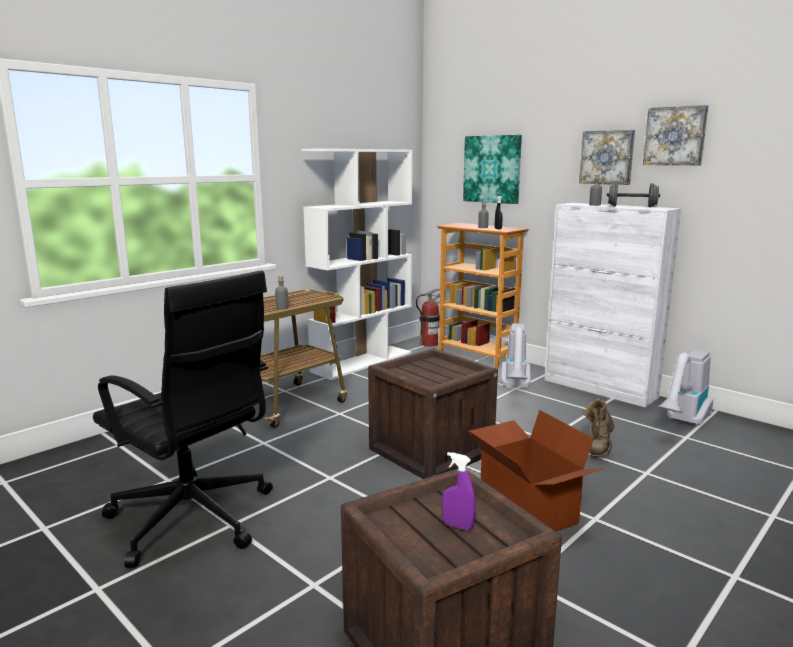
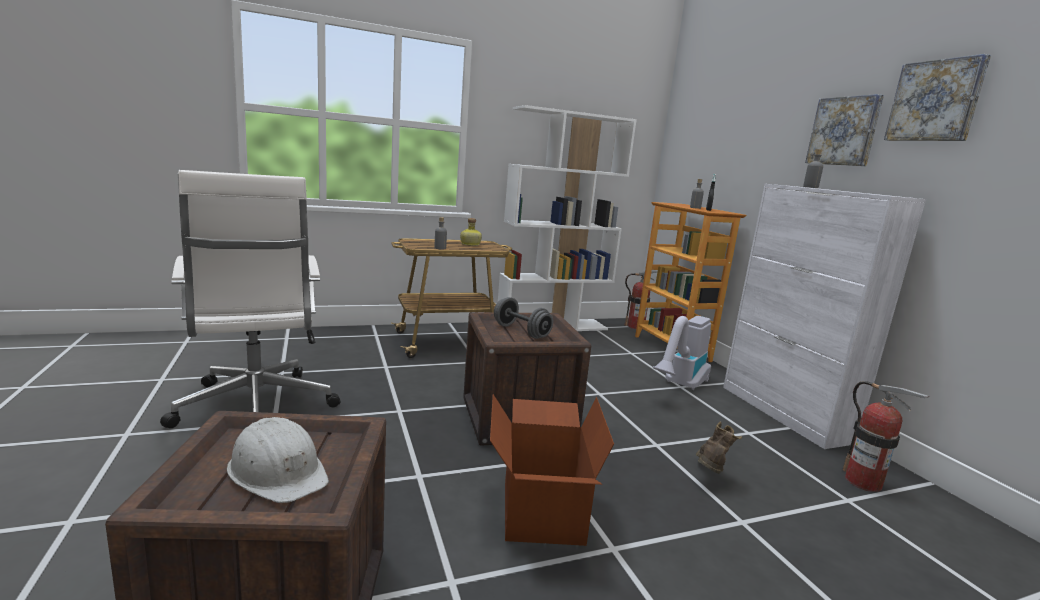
camera: 25 degrees right, 0 degrees up
black office chair [93,270,273,568] -> white office chair [160,170,340,428]
purple spray bottle [442,452,476,530] -> white hard hat [227,417,329,503]
picture [463,135,522,204] -> none
brown boot [583,398,615,458] -> brown boot turned 150 degrees clockwise [696,422,742,474]
grey dumbbell [607,183,660,207] -> grey dumbbell moved to [494,297,553,339]
vacuum cleaner [658,349,713,426] -> fire extinguisher [843,381,930,492]
none -> bottle [460,218,482,246]

